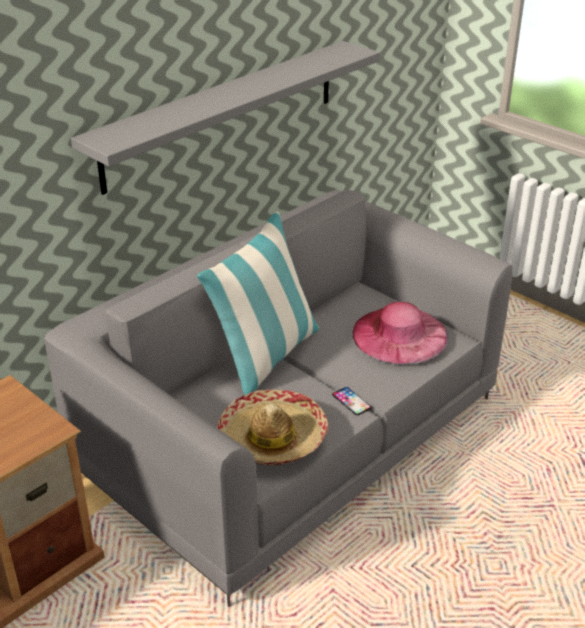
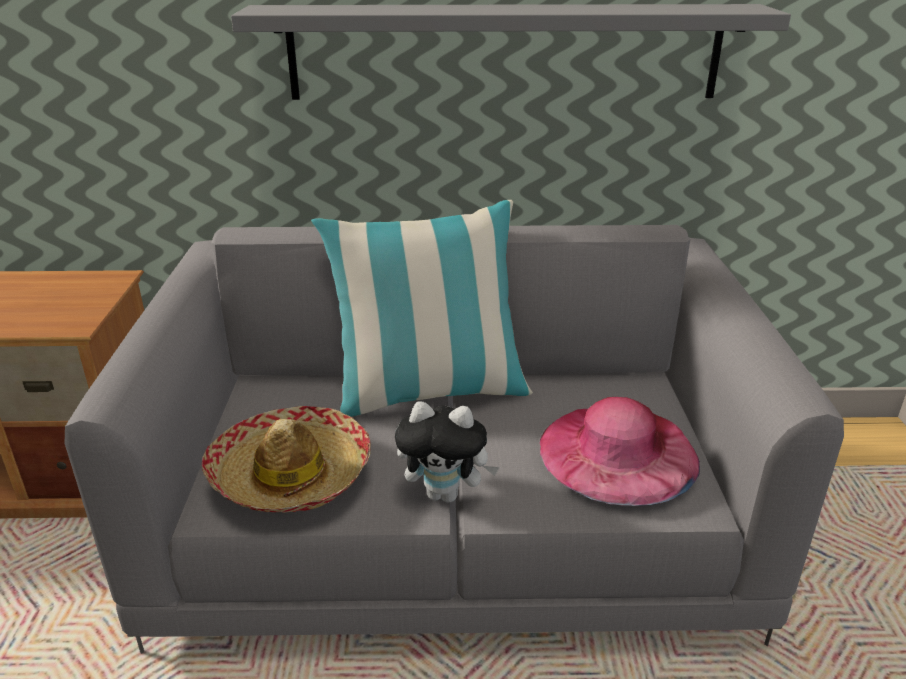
camera: 45 degrees right, 5 degrees down
phone [332,387,372,415] -> plush toy [395,401,499,503]

